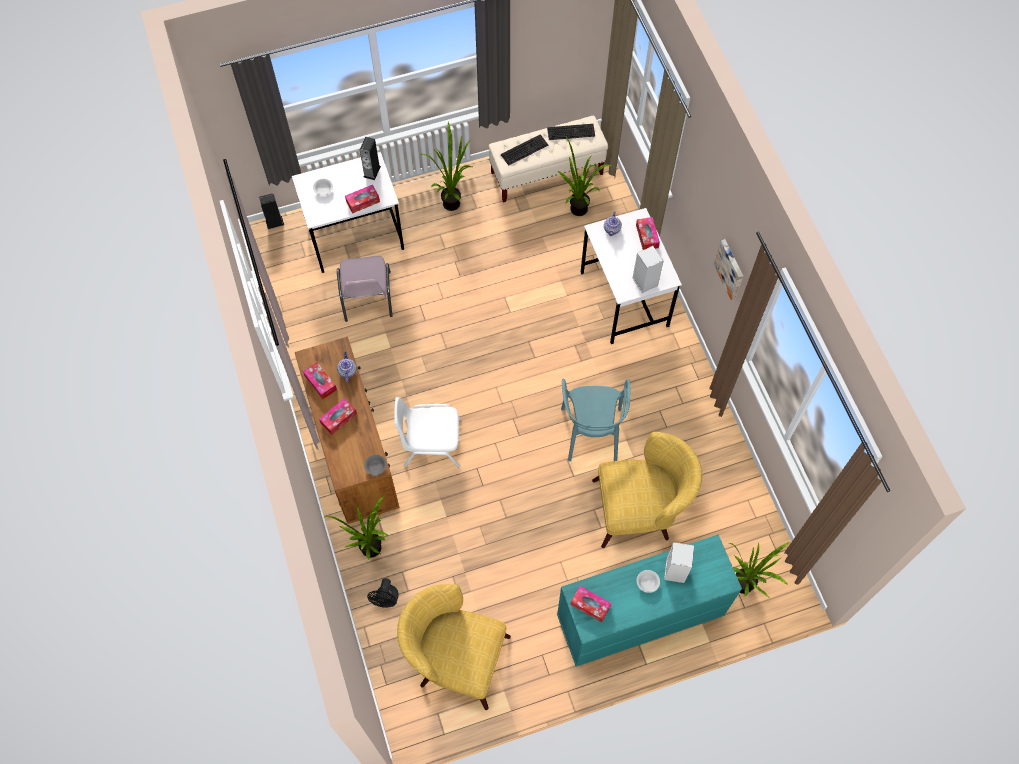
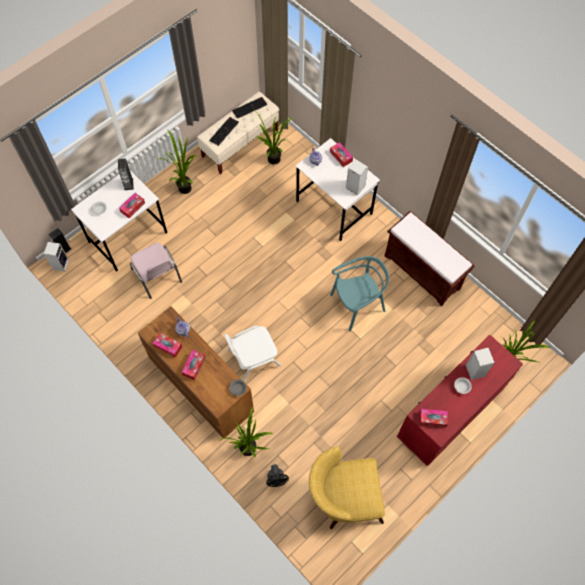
camera: 25 degrees left, 0 degrees up
turquoise dresser [557,534,742,667] -> red dresser [397,335,523,466]
turquoise chair [561,379,631,461] -> turquoise chair turned 90 degrees counterclockwise [330,256,389,331]
yellow armchair [592,432,702,548] -> none
picture [714,239,743,300] -> none
none -> speaker [43,242,69,272]
none -> brown bench [384,211,475,306]

